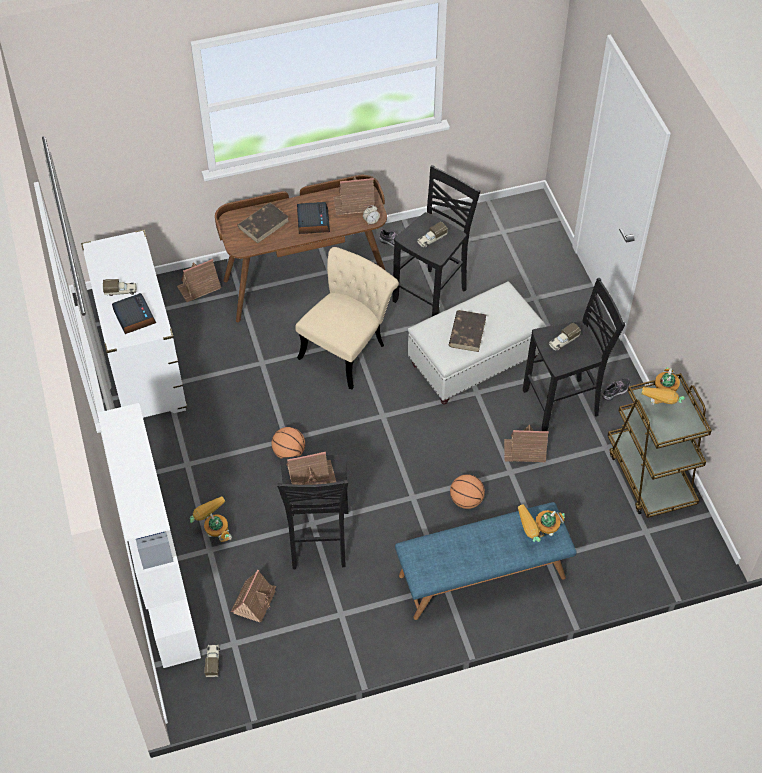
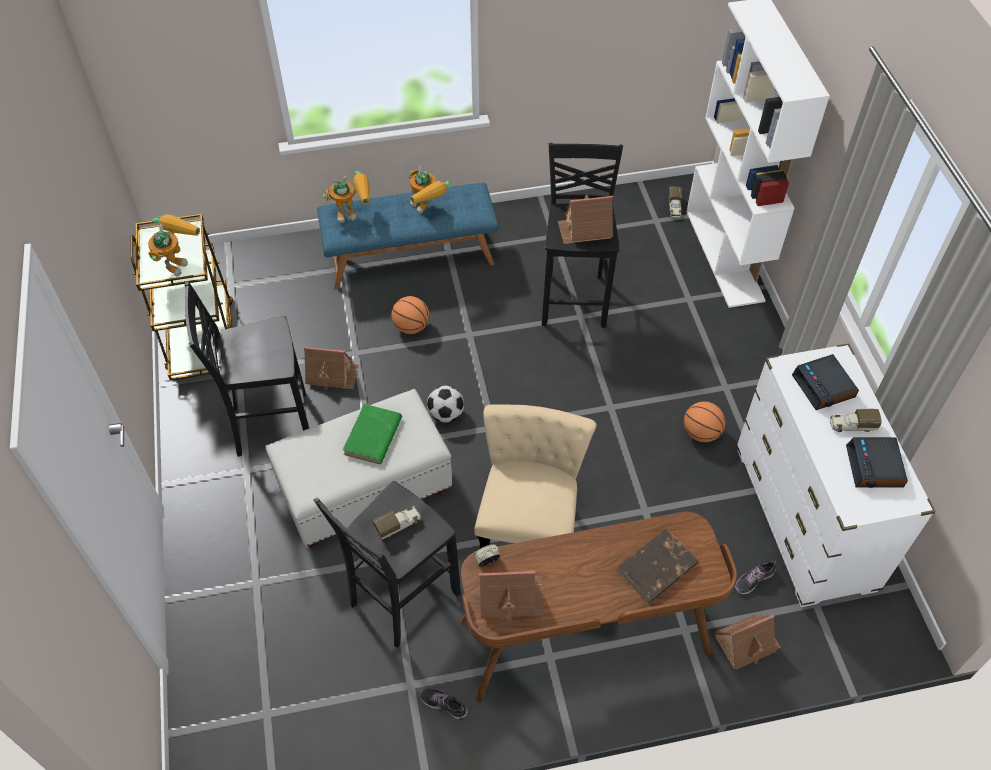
camera: 175 degrees left, 0 degrees up
toy robot [190,496,232,542] -> toy robot moved to [409,165,450,214]
toy house [231,570,276,622] -> none
basketball [271,427,305,458] -> basketball moved to [684,401,726,442]
beige chair [295,247,399,389] -> beige chair turned 150 degrees clockwise [474,404,597,549]
alarm clock [297,202,330,234] -> alarm clock moved to [846,437,908,488]
brown book [449,310,486,352] -> green book [343,404,402,464]
toy truck [549,323,581,351] -> none
shoe [602,378,630,401] -> shoe moved to [735,560,776,594]
none -> football [427,386,464,423]

